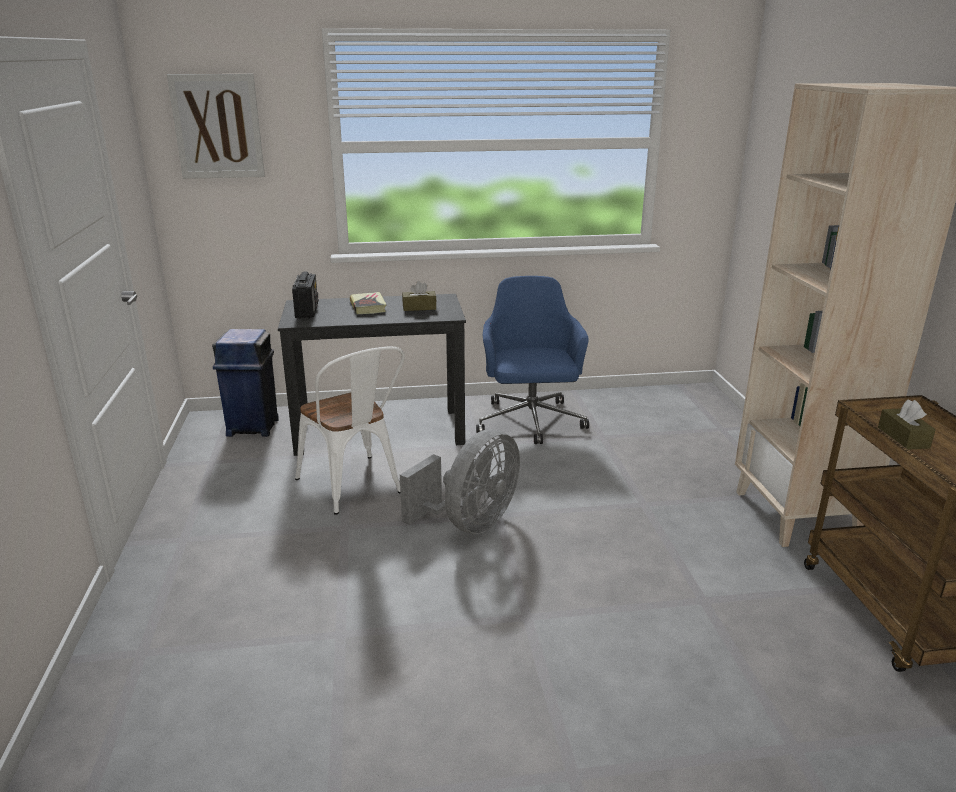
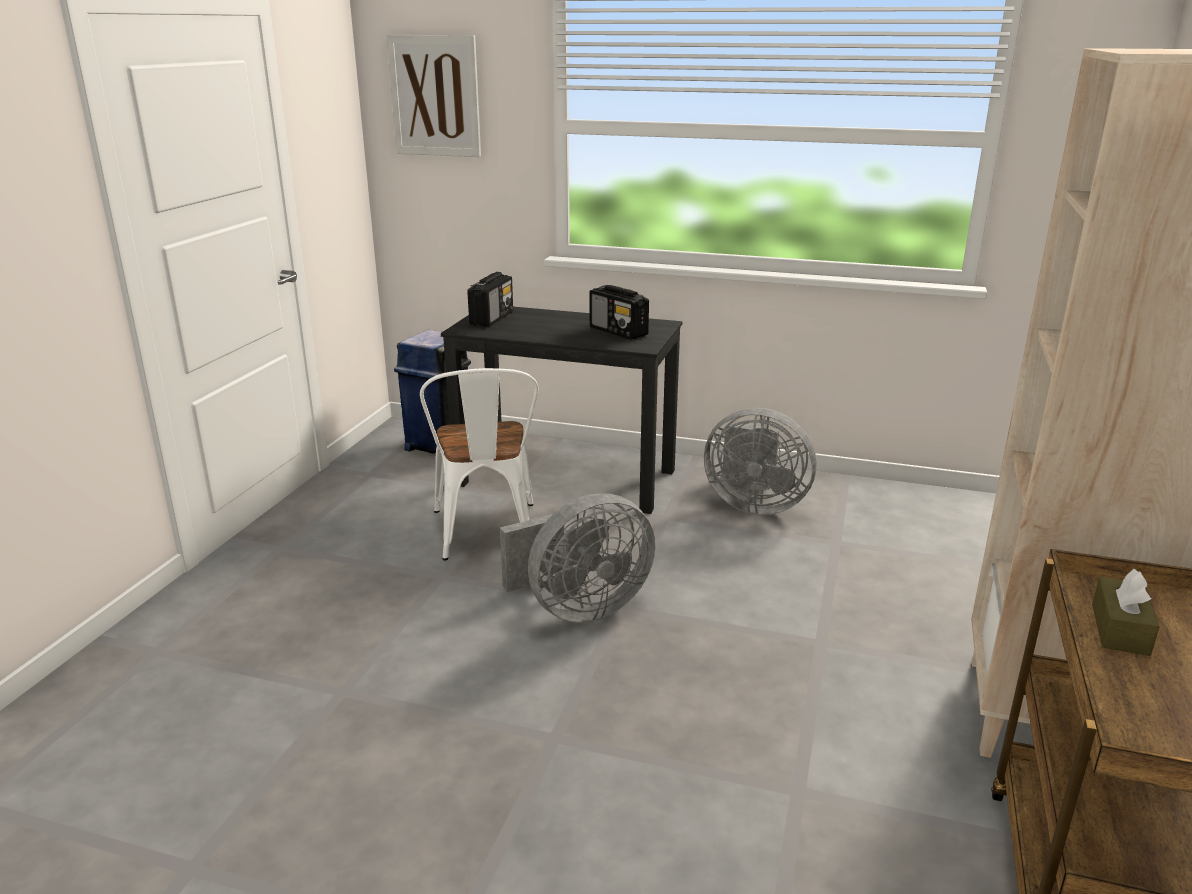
camera: 25 degrees right, 0 degrees up
book [350,292,387,314] -> none
brown tissue box [402,281,437,311] -> radio [590,285,649,340]
blue office chair [476,276,589,444] -> grey fan [704,408,816,515]

